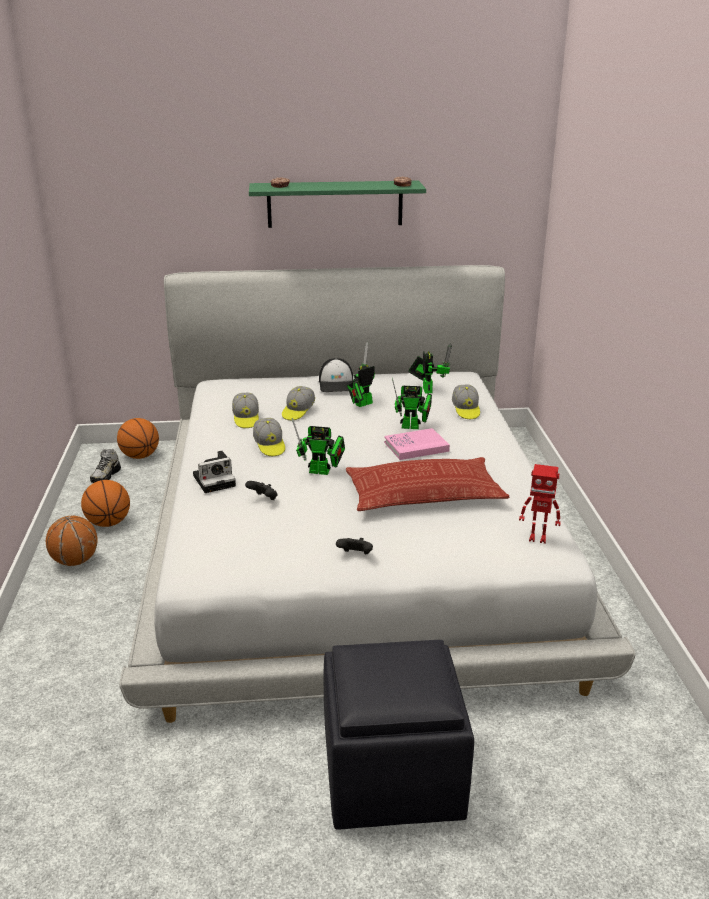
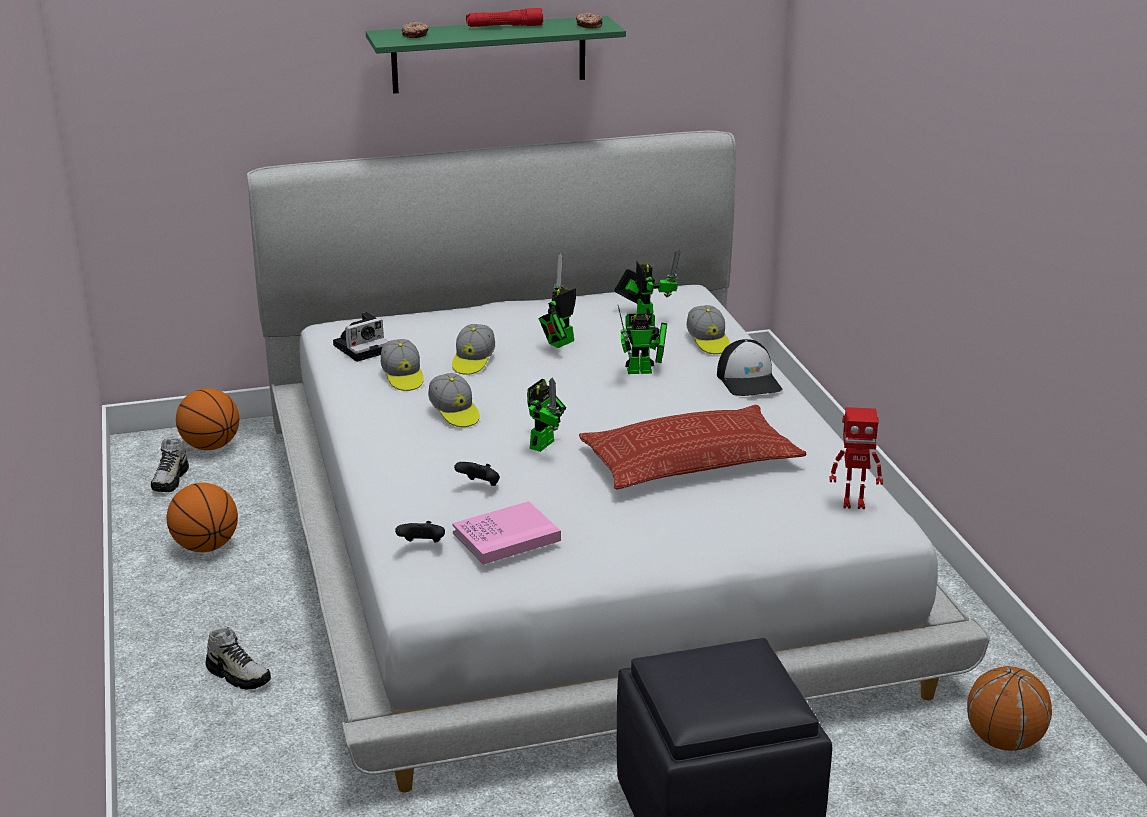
camera: 10 degrees left, 0 degrees up
basketball [46,516,98,566] -> basketball moved to [967,666,1052,751]
camera [193,451,236,493] -> camera moved to [333,312,388,362]
toy robot [292,418,345,475] -> toy robot turned 60 degrees counterclockwise [527,378,566,452]
cap [319,358,353,392] -> cap moved to [717,339,782,396]
black game controller [336,538,373,554] -> black game controller moved to [395,521,445,542]
pink book [384,428,450,460] -> pink book moved to [452,501,561,565]
none -> shoe [205,627,271,690]
none -> red flashlight [466,8,543,27]

